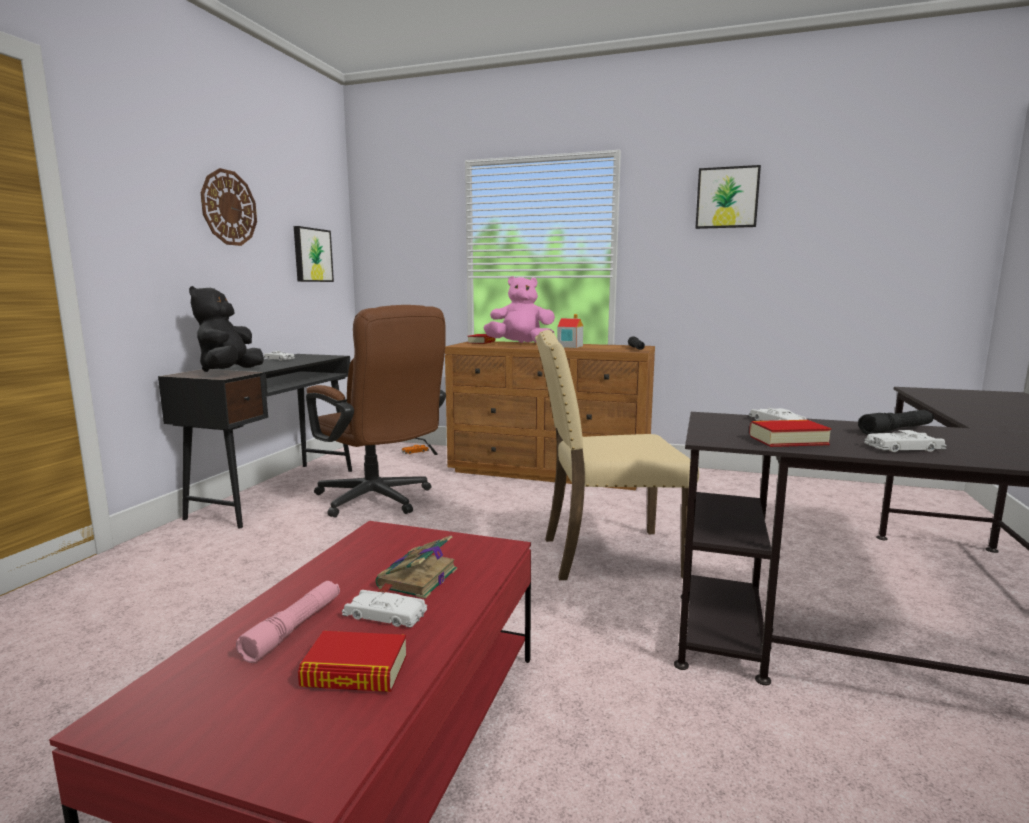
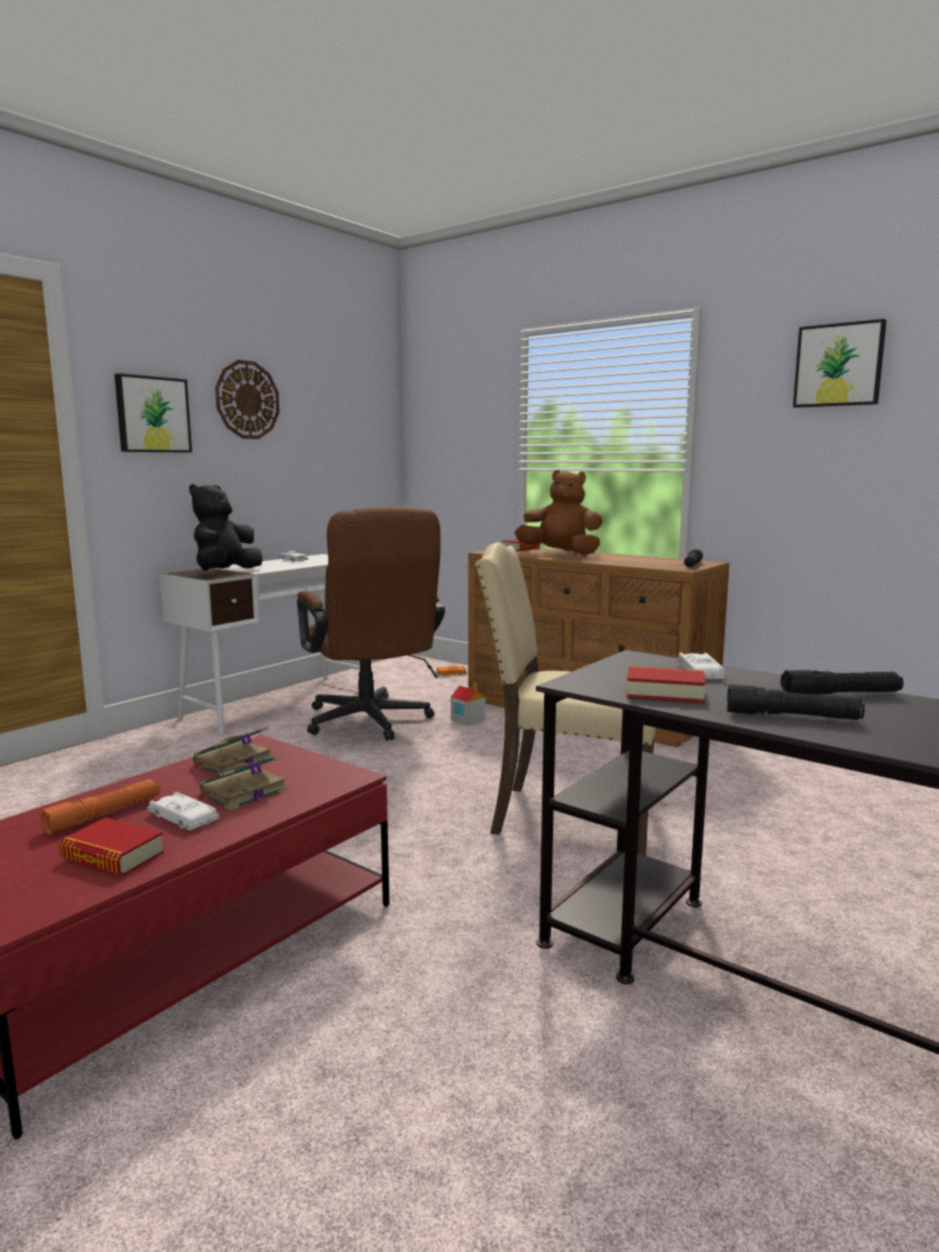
camera: 20 degrees right, 0 degrees up
black desk [158,354,352,528] -> white desk [159,554,360,734]
pink flashlight [236,581,340,663] -> orange flashlight [40,779,160,835]
picture [294,226,334,282] -> picture moved to [114,373,192,453]
pink plush toy [484,276,555,343] -> brown plush toy [515,470,603,555]
toy house [557,314,583,348] -> toy house moved to [451,682,485,726]
white toy car [864,430,947,452] -> black flashlight [727,684,865,720]
none -> book [189,727,273,775]

